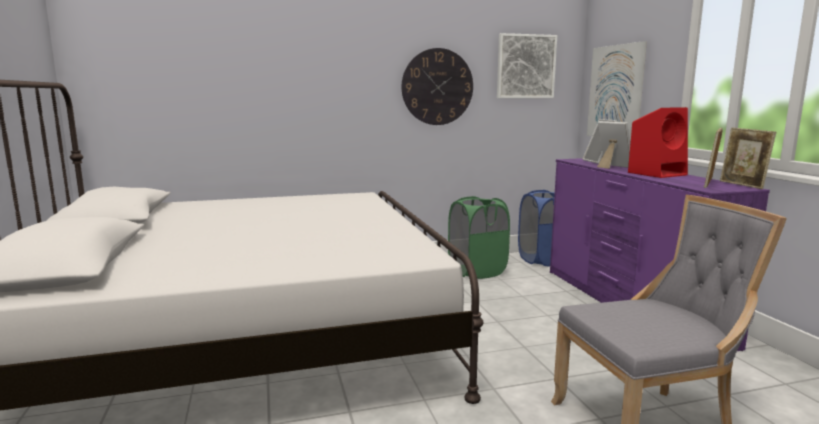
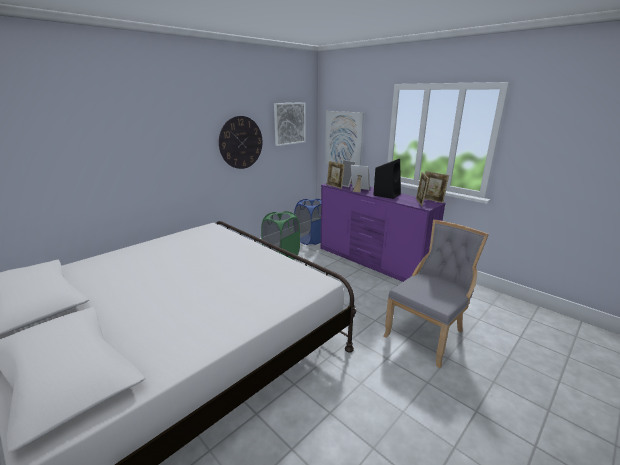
camera: 30 degrees left, 10 degrees up
red speaker [628,107,688,178] -> black speaker [373,158,401,199]
none -> picture frame [327,161,345,189]

